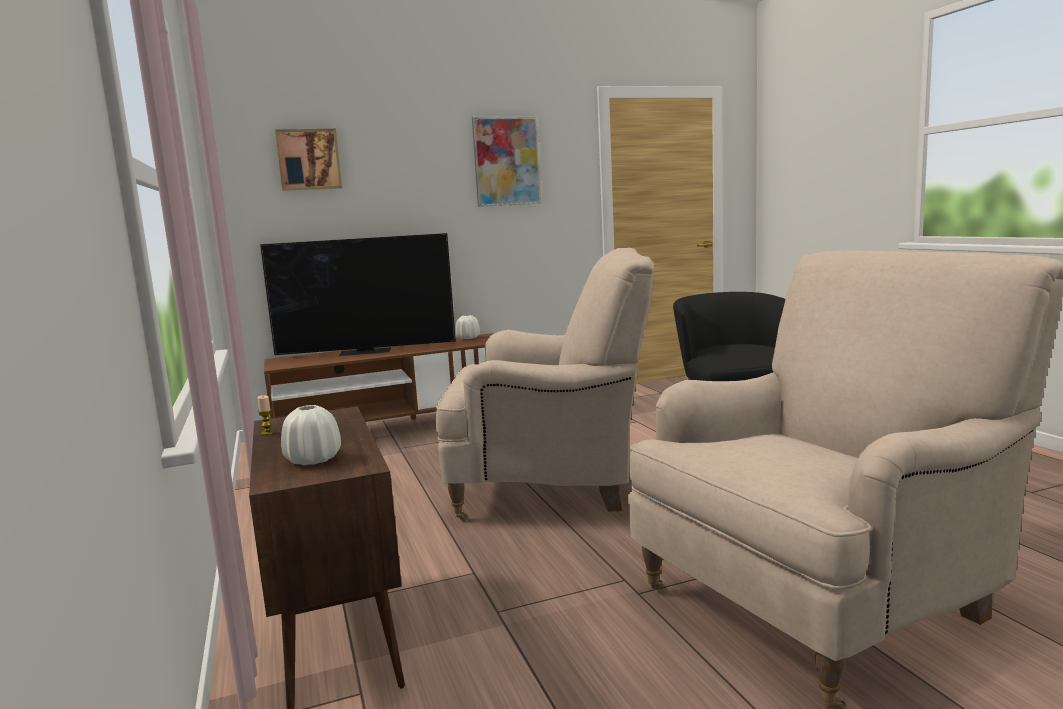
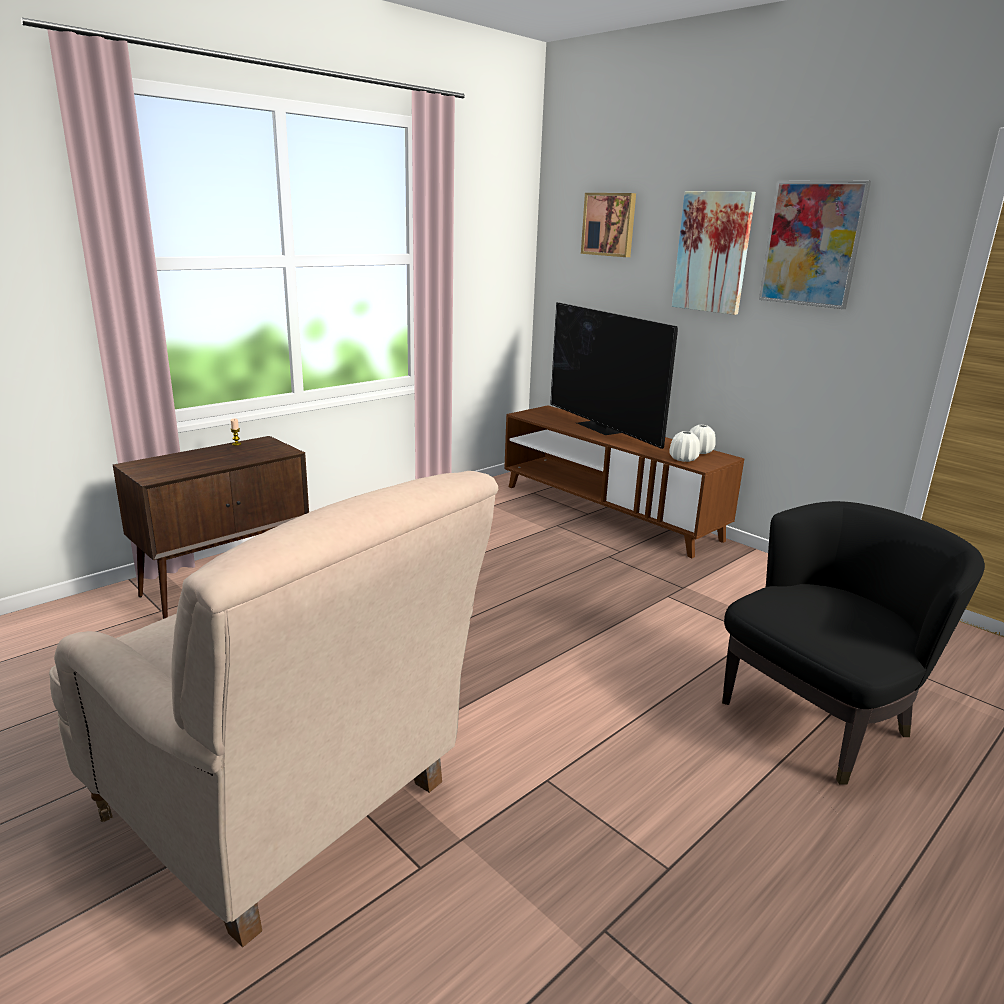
camera: 65 degrees right, 10 degrees up
white vase [281,405,341,465] -> white vase moved to [669,431,700,462]
beige armchair [436,248,654,521] -> none
none -> picture [672,191,756,315]

